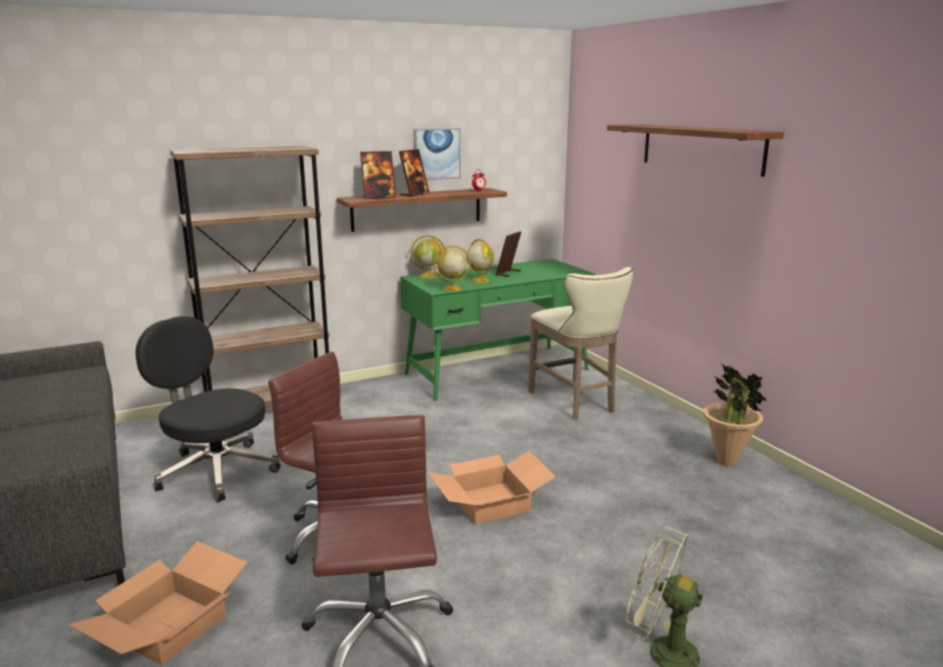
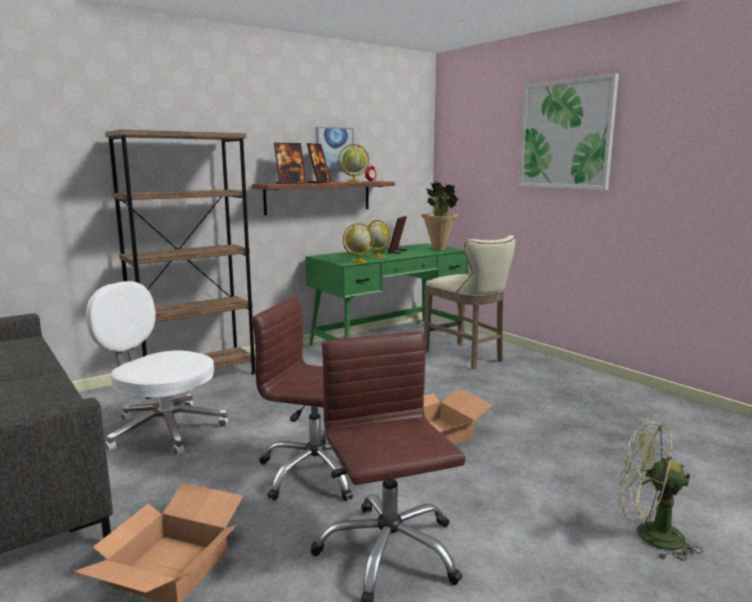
camera: 10 degrees left, 5 degrees down
black office chair [135,316,281,502] -> white office chair [86,281,228,456]
globe [411,235,445,278] -> globe moved to [338,144,369,182]
shelf [607,124,784,177] -> picture [519,73,619,190]
potted plant [703,364,767,467] -> potted plant moved to [421,181,458,250]

